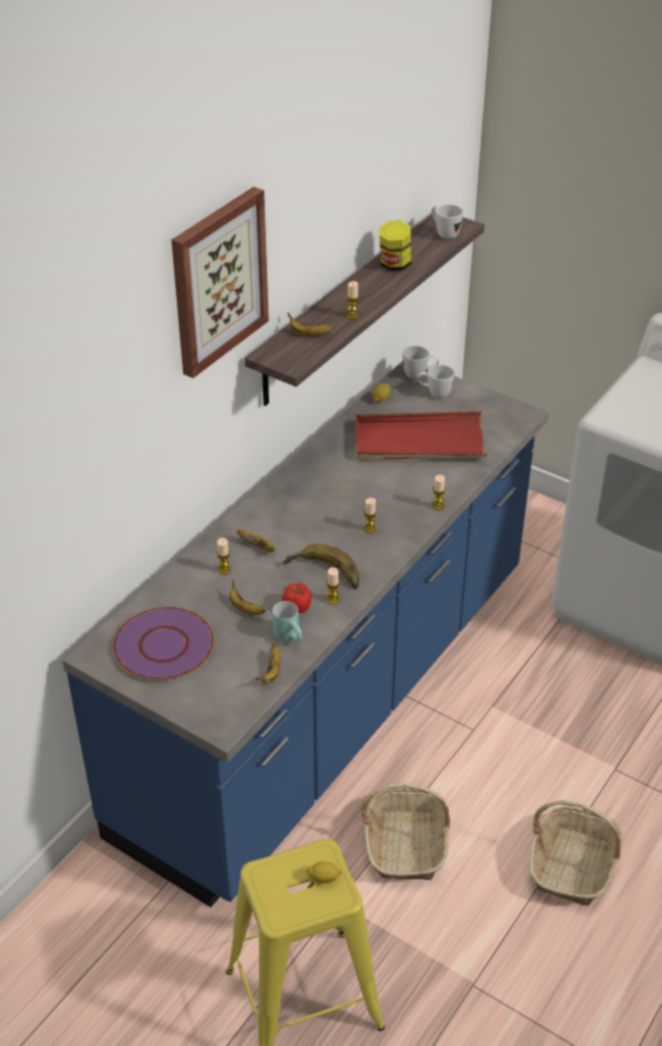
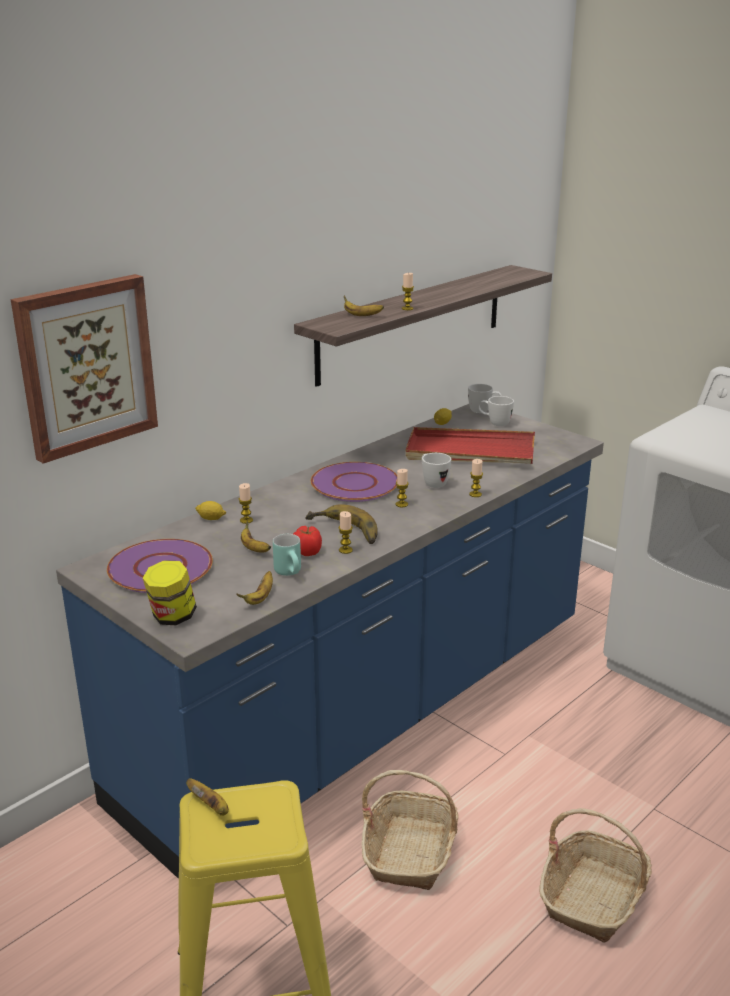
camera: 10 degrees right, 15 degrees down
picture [171,187,269,378] -> picture moved to [11,274,158,464]
banana [237,529,275,552] -> banana moved to [186,778,229,816]
lemon [306,861,342,883] -> lemon moved to [195,501,227,520]
jar [379,221,412,271] -> jar moved to [143,560,197,625]
white mug [432,204,463,239] -> white mug moved to [421,453,451,488]
none -> purple plate [311,462,397,502]

